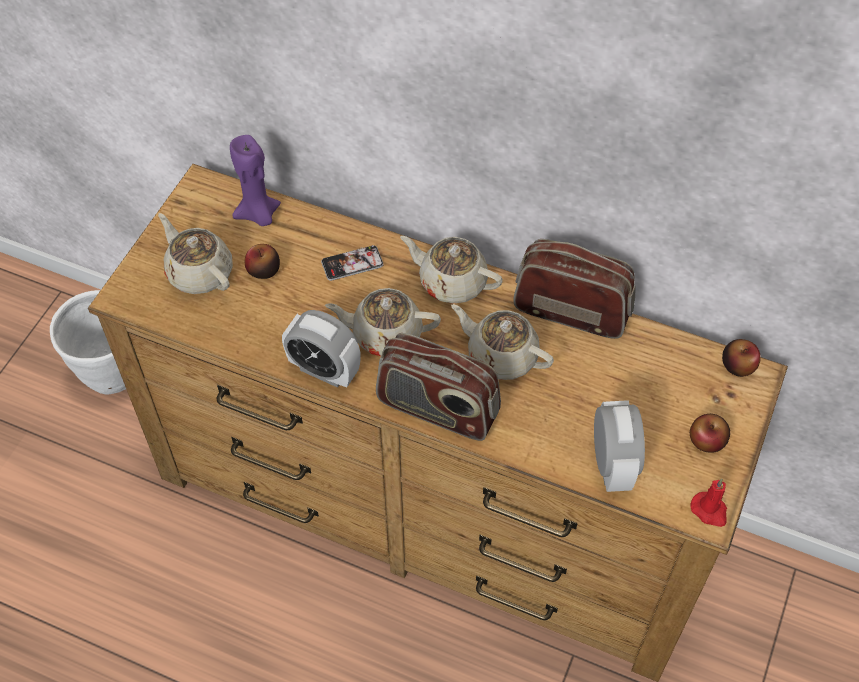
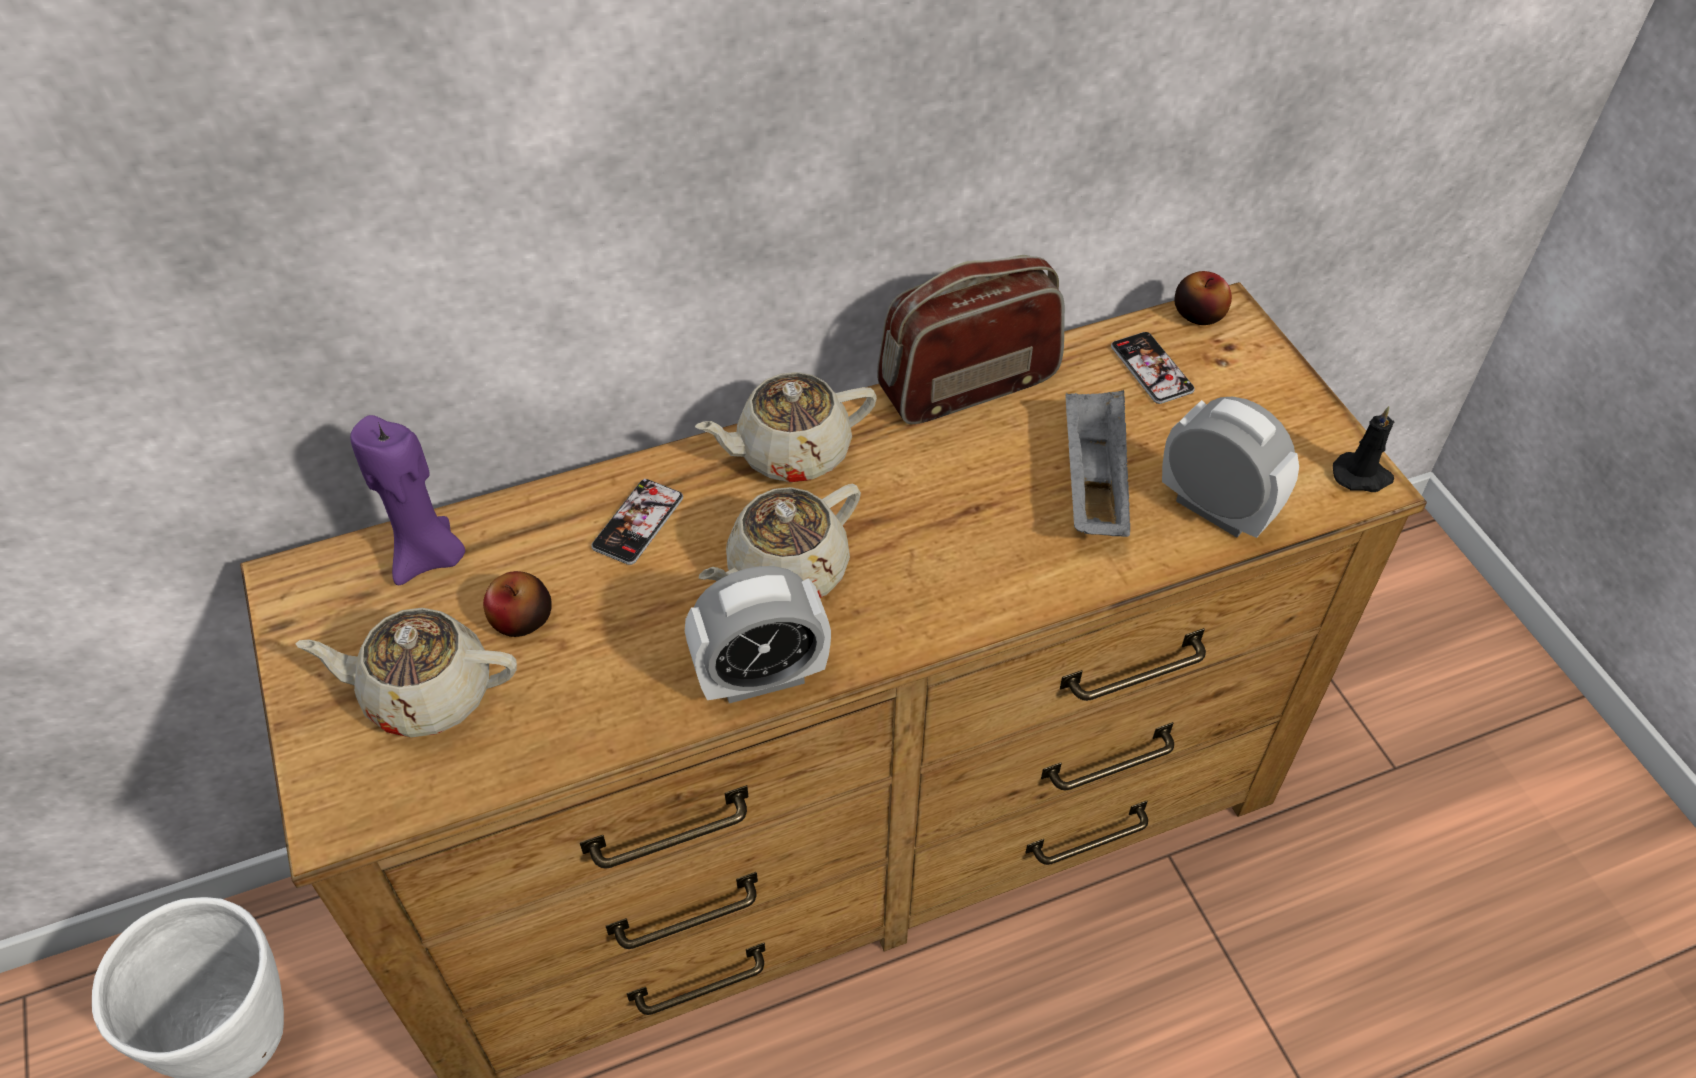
camera: 45 degrees left, 5 degrees down
radio [376,333,501,441] -> none
beige teapot [451,304,554,380] -> none
apple [690,414,730,453] -> none
red candle [690,479,727,527] -> black candle [1333,406,1394,492]
none -> grey tray [1065,390,1130,537]
none -> phone [1111,332,1195,404]

